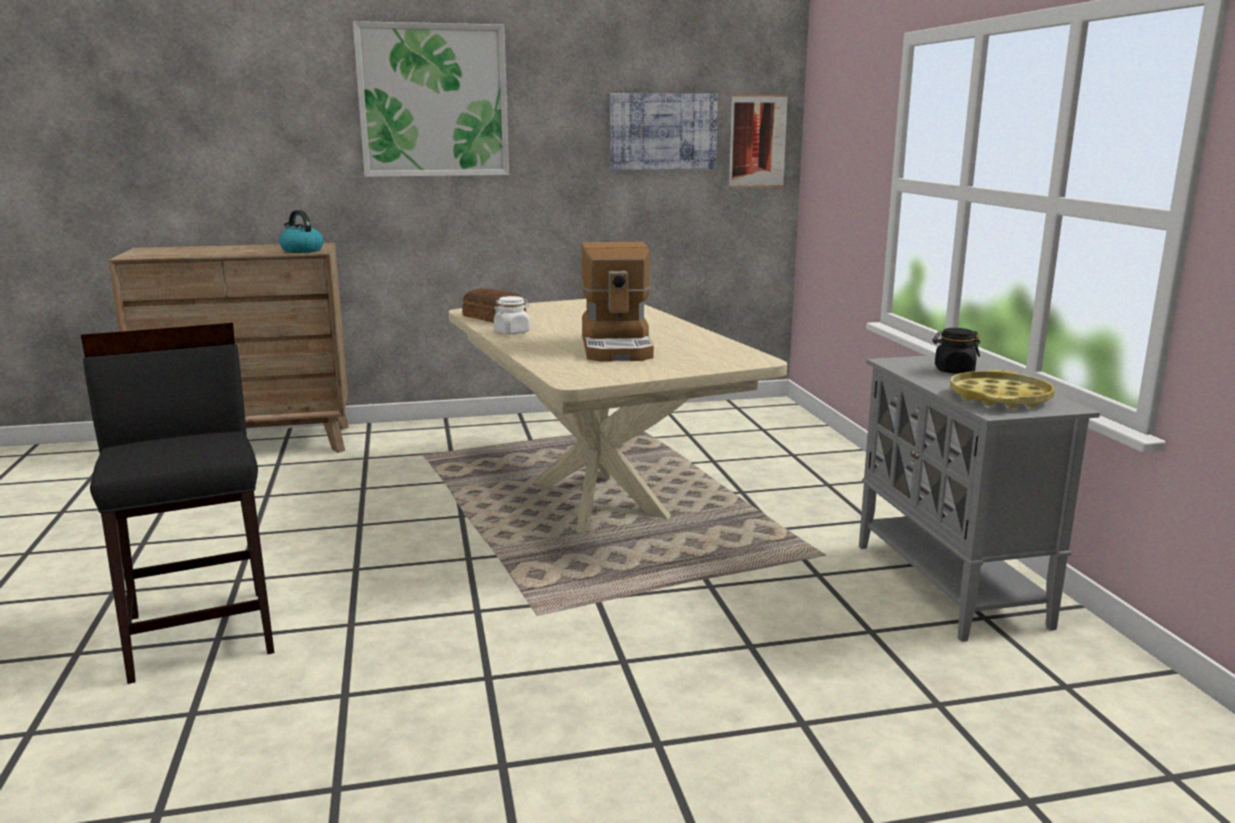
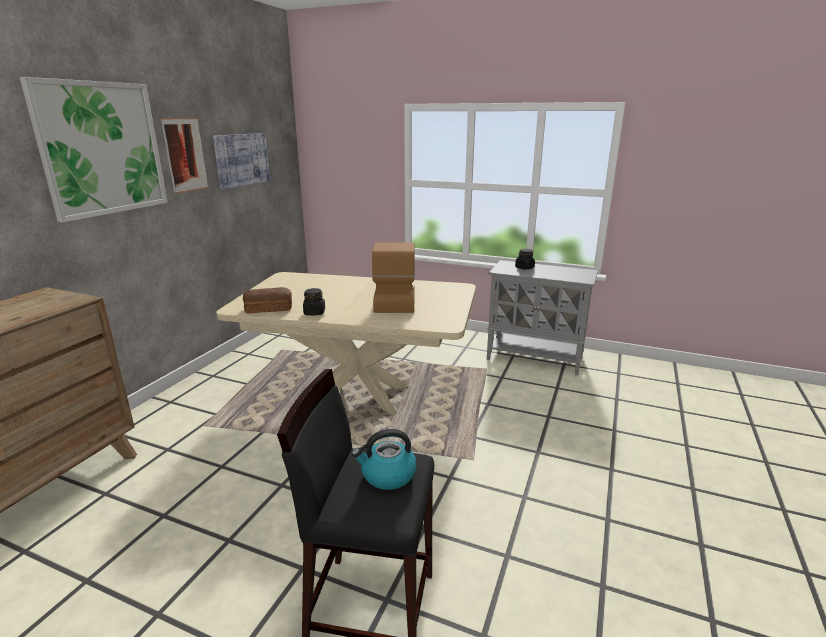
camera: 55 degrees left, 5 degrees up
kettle [279,210,324,253] -> kettle moved to [352,429,417,490]
white jar [494,296,530,334] -> black jar [303,288,325,315]
coffee machine [581,242,654,362] -> coffee machine turned 120 degrees counterclockwise [372,242,415,313]
picture [729,95,788,188] -> picture moved to [160,118,208,194]
yellow tray [950,370,1054,408] -> none

